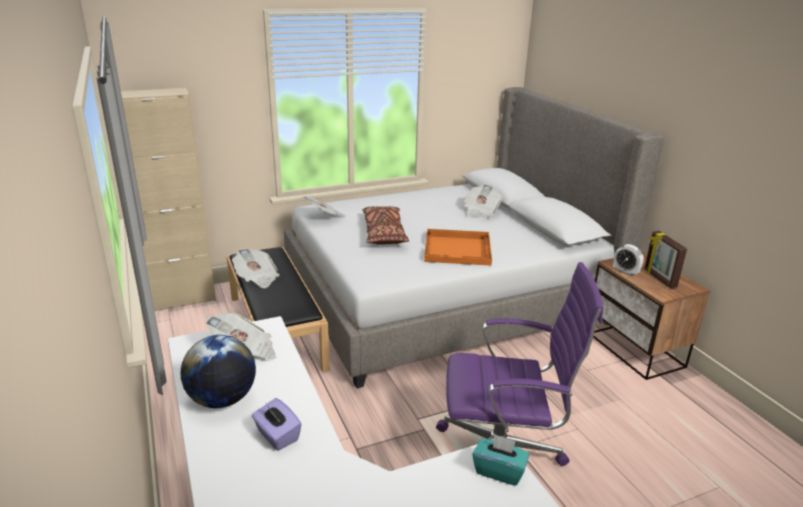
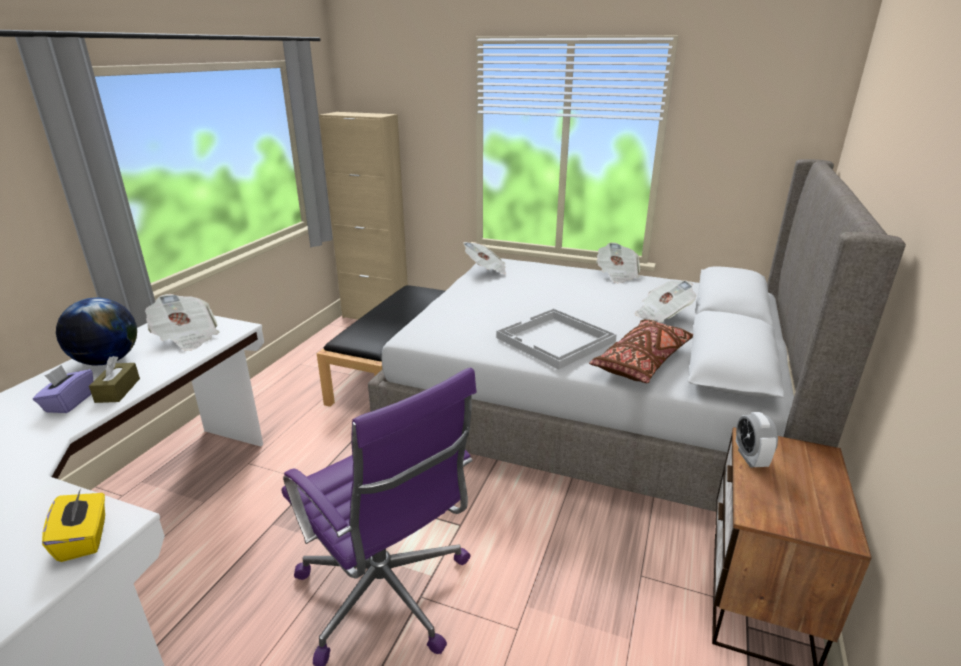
camera: 45 degrees right, 0 degrees up
newspaper [232,248,279,288] -> newspaper moved to [596,243,640,283]
brown pillow [363,206,409,245] -> brown pillow moved to [589,319,693,383]
orange tray [424,229,492,266] -> white tray [496,308,617,369]
turquoise tissue box [472,434,530,486] -> yellow tissue box [42,489,105,562]
picture frame [644,231,687,288] -> none
none -> brown tissue box [89,356,140,403]

